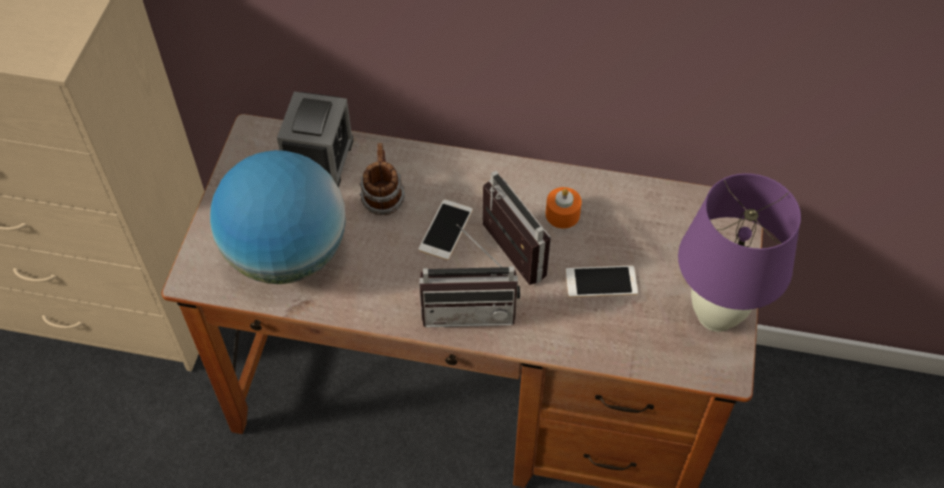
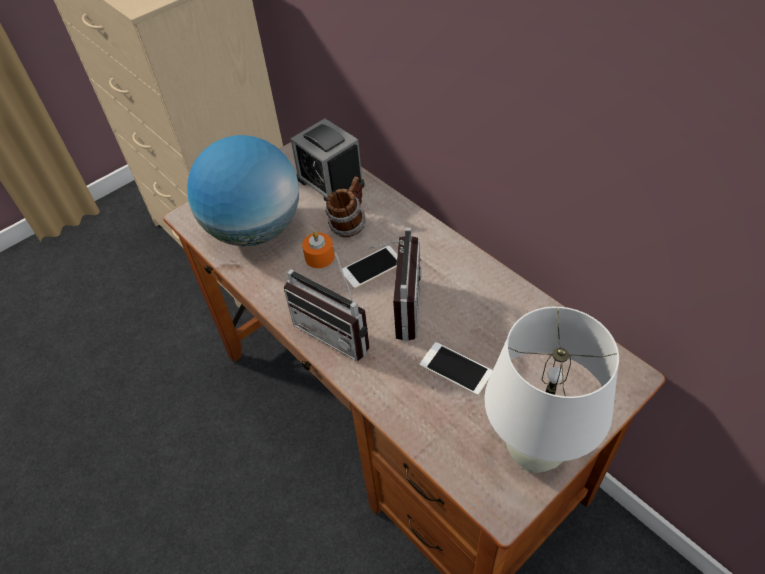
camera: 40 degrees right, 5 degrees down
alarm clock [277,91,354,188] -> alarm clock turned 90 degrees clockwise [291,118,365,202]
orange candle [546,187,582,228] -> orange candle moved to [302,232,335,268]
purple table lamp [678,173,801,332] -> white table lamp [484,307,619,473]

